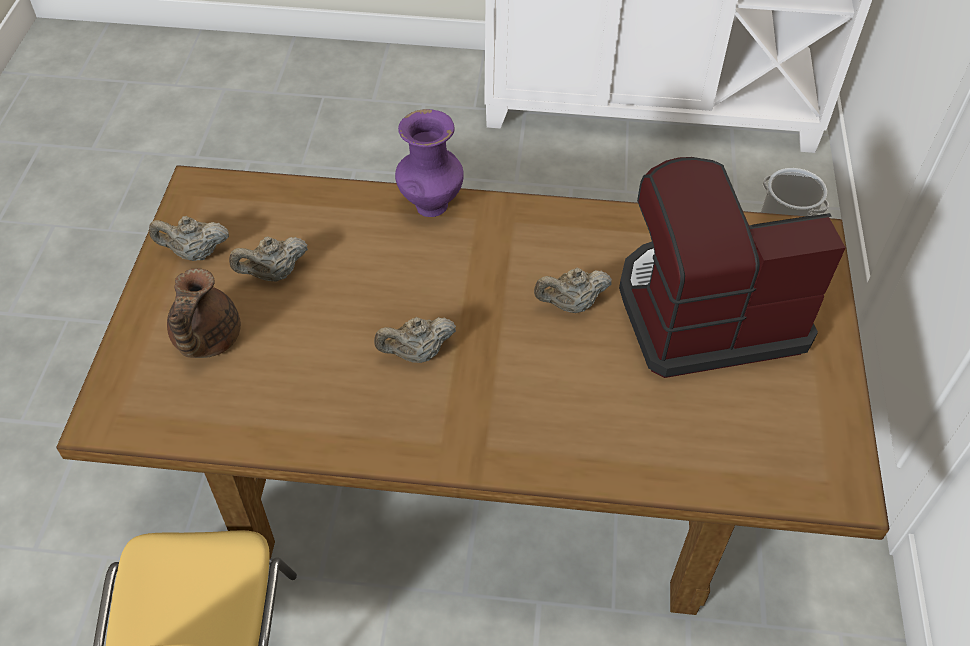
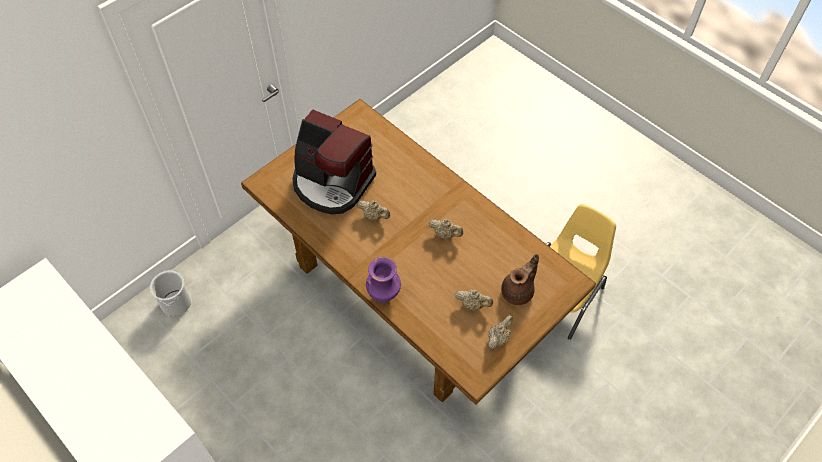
camera: 140 degrees left, 5 degrees up
beige teapot [149,216,229,261] -> beige teapot turned 90 degrees counterclockwise [488,315,513,349]

